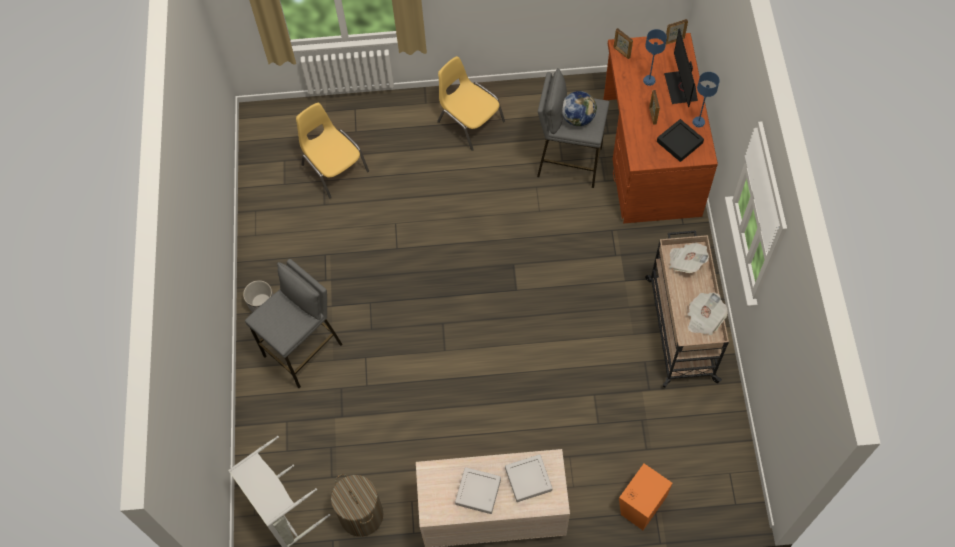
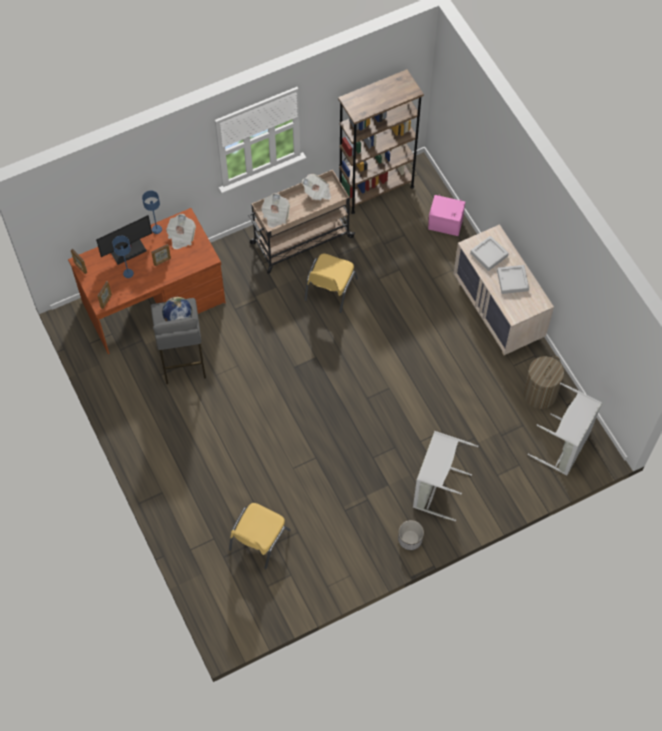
camera: 115 degrees left, 0 degrees up
grey stool [245,259,342,388] -> grey laundry basket [413,431,478,521]
yellow chair [437,56,505,151] -> yellow chair moved to [304,254,358,313]
orange speaker [619,464,672,530] -> pink speaker [428,195,465,236]
black tray [657,119,704,162] -> newspaper [166,214,196,249]
none -> brown bookcase [338,69,424,214]

